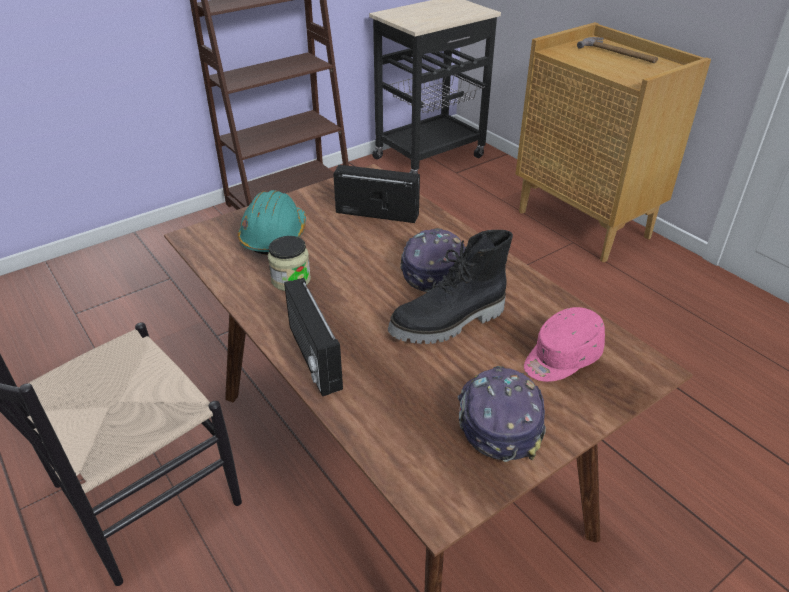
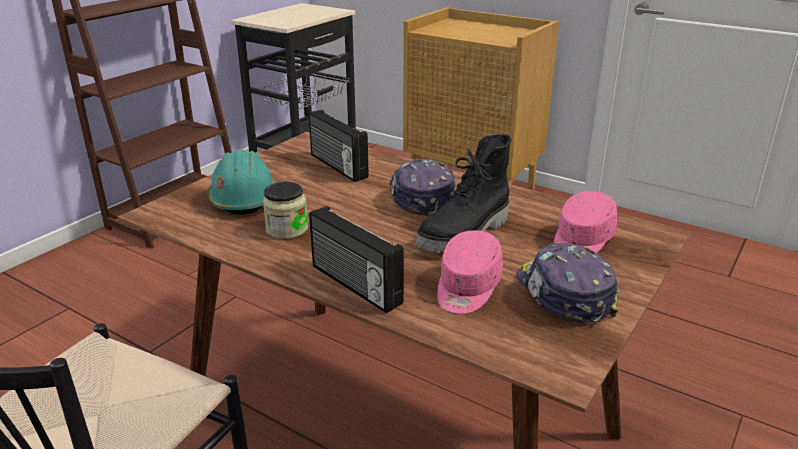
camera: 20 degrees left, 10 degrees down
radio [334,165,420,223] -> radio turned 120 degrees counterclockwise [309,110,369,182]
hammer [577,37,658,63] -> none
none -> pink cap [437,230,503,314]

